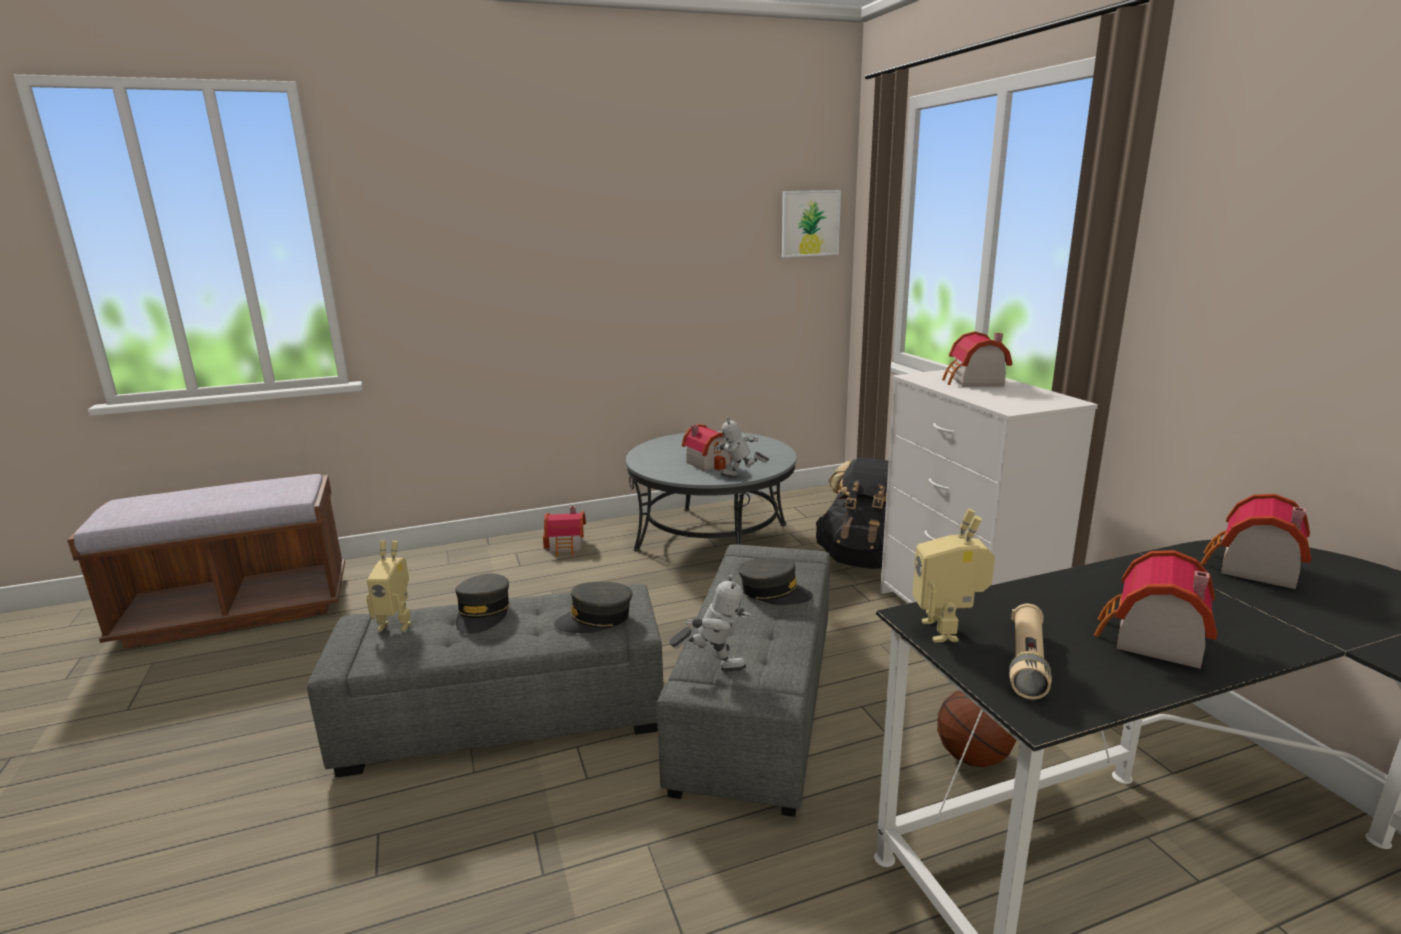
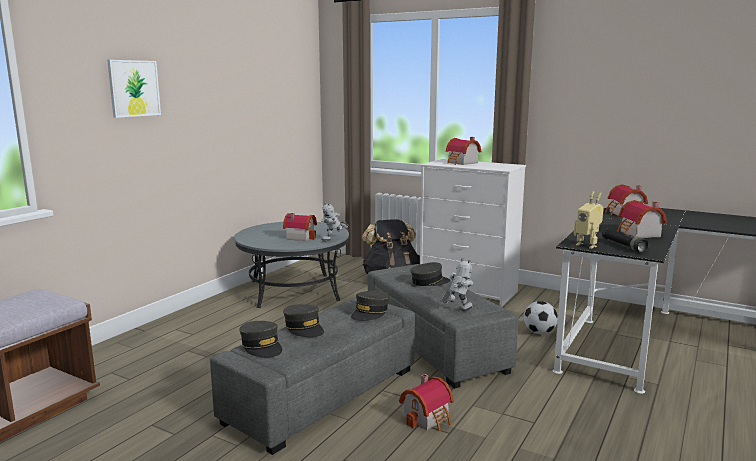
camera: 40 degrees left, 5 degrees down
toy robot [366,541,411,631] -> grey cap [239,321,282,358]
toy house [543,506,586,556] -> toy house moved to [399,374,454,431]
picture [782,190,841,257] -> picture moved to [107,60,161,118]
basketball [937,690,1016,767] -> football [524,301,558,334]
beige flashlight [1009,604,1052,699] -> black flashlight [602,228,649,253]

